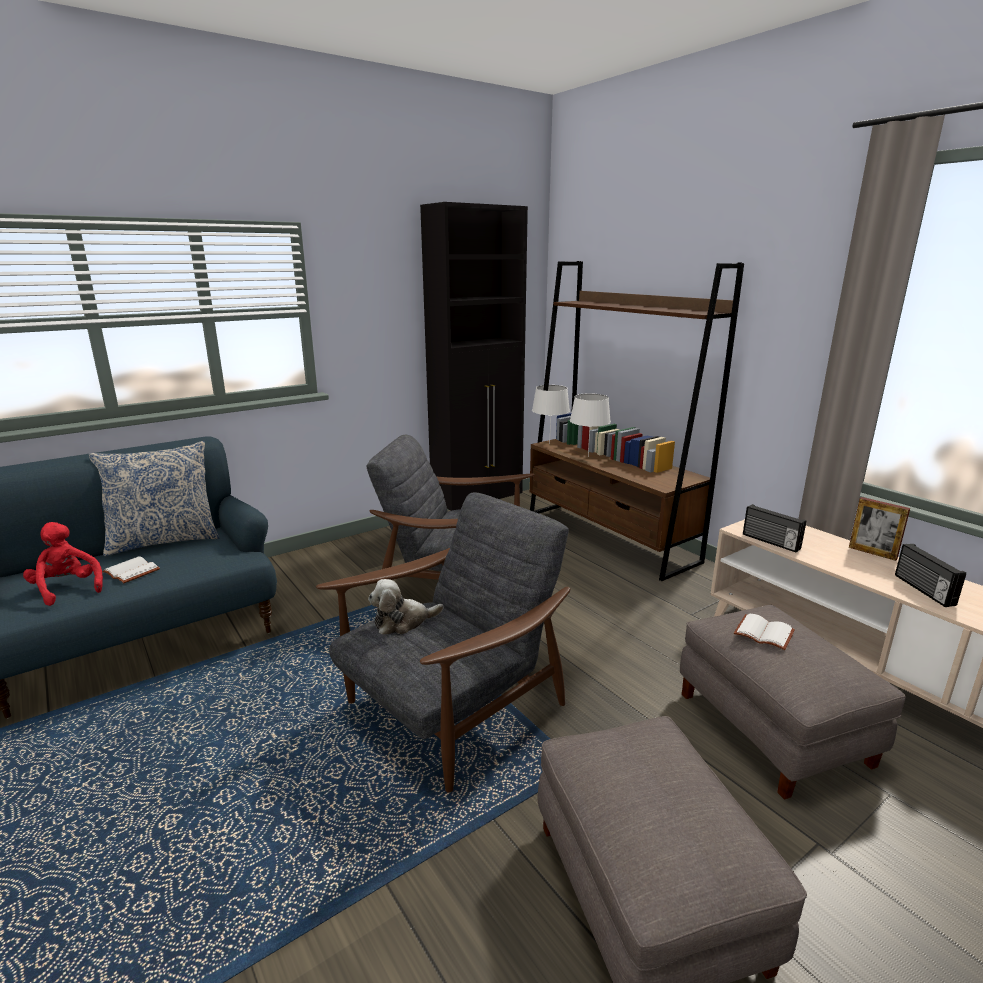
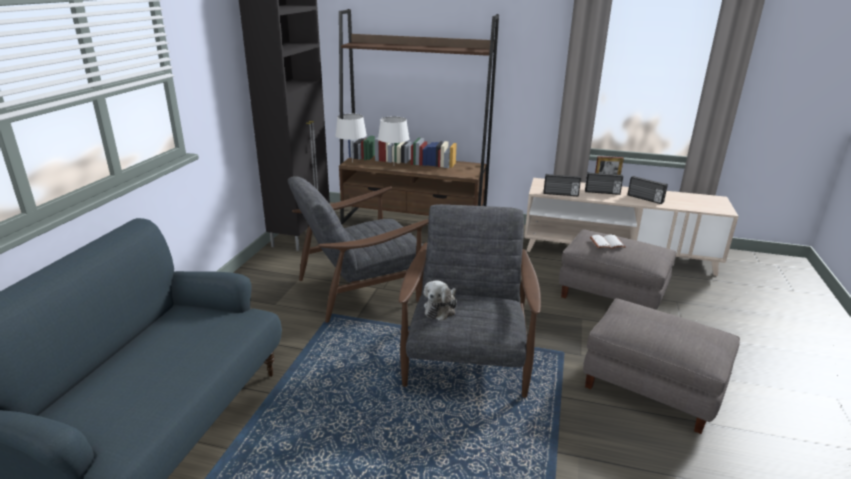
camera: 40 degrees left, 5 degrees up
red plush toy [23,522,103,606] -> none
pillow [89,441,220,556] -> none
white book [102,556,160,583] -> none
none -> radio [585,172,623,195]

